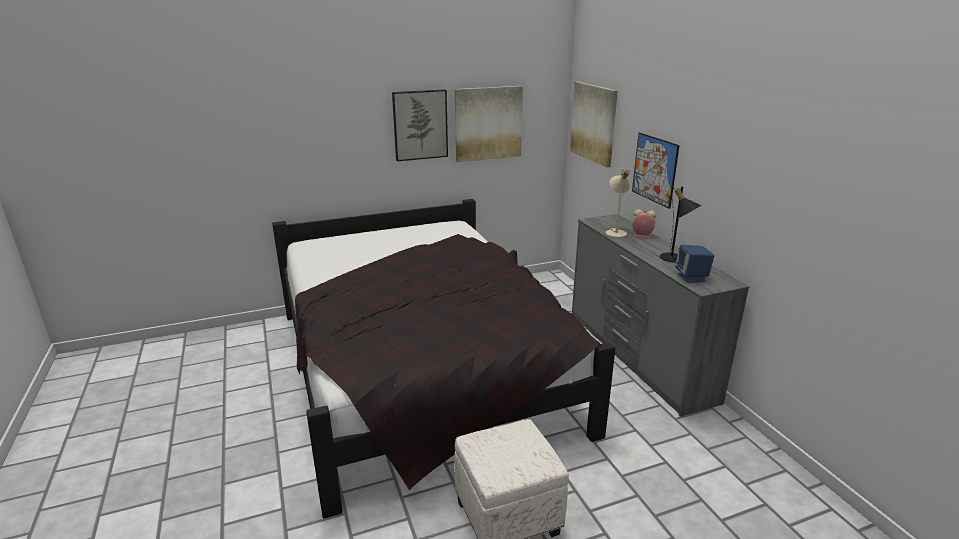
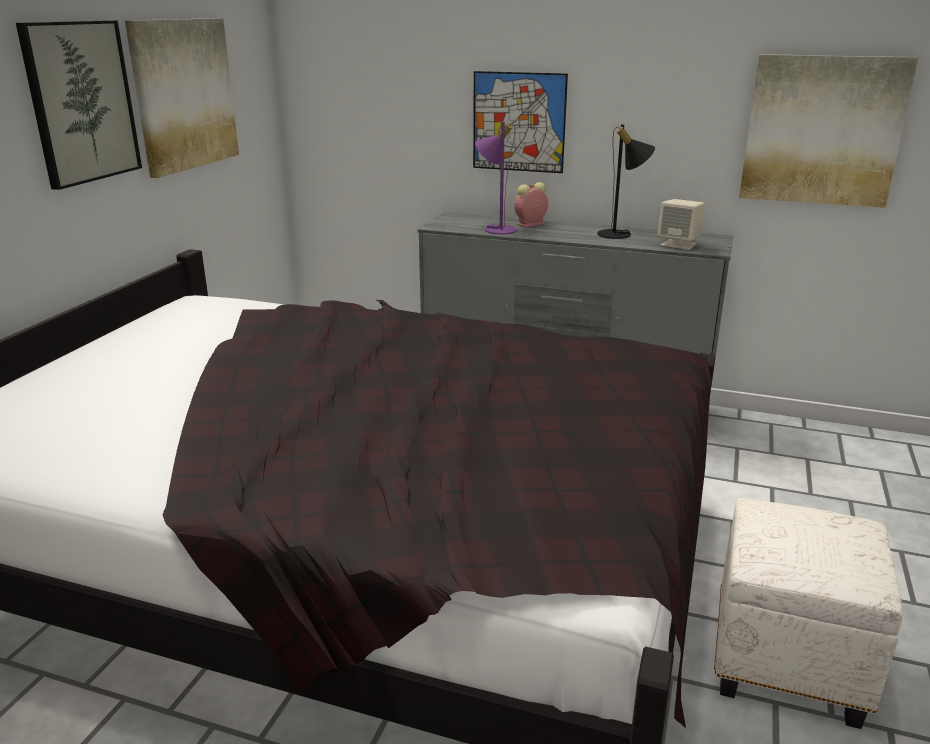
camera: 50 degrees left, 0 degrees up
picture [570,82,618,167] -> picture moved to [739,54,918,208]
beige table lamp [606,168,630,237] -> purple table lamp [475,122,517,234]
blue speaker [675,245,714,283] -> beige speaker [657,199,705,250]

